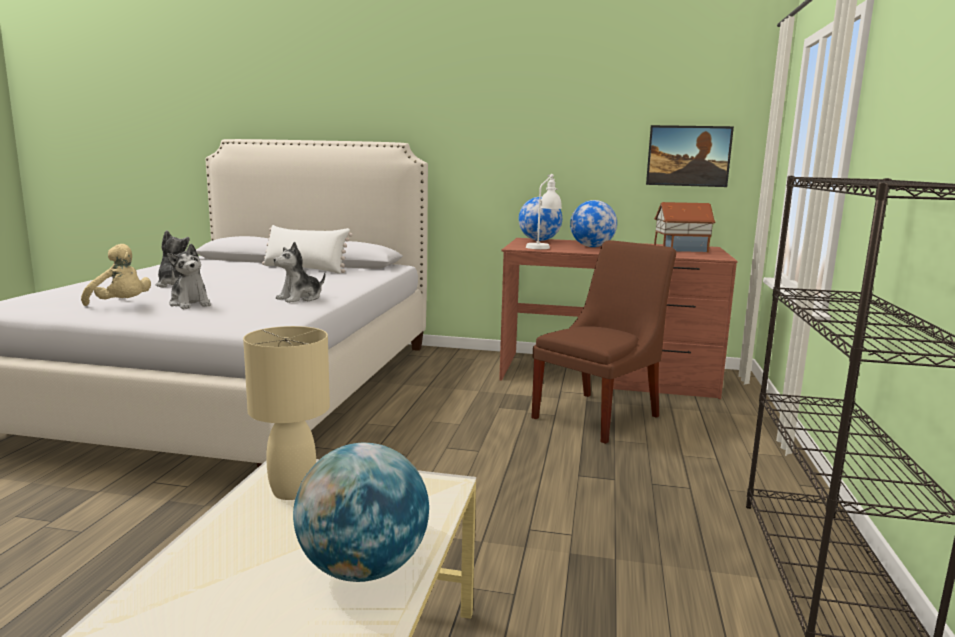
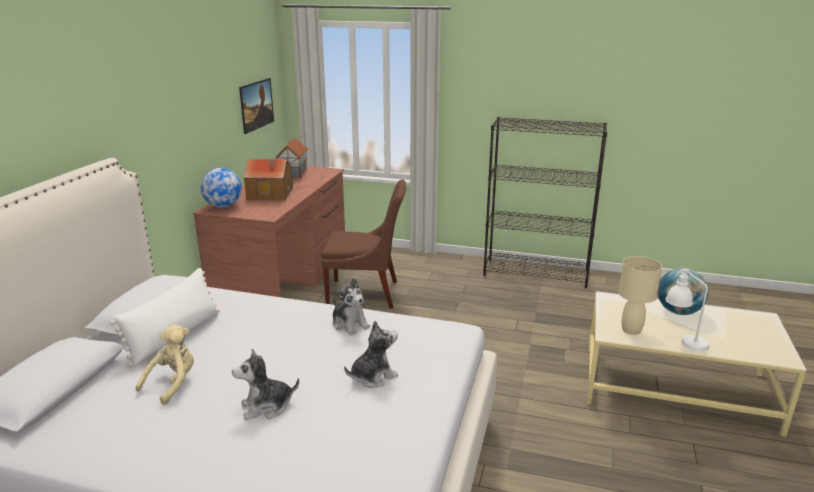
camera: 85 degrees left, 10 degrees up
beige plush toy [81,244,151,306] -> beige plush toy moved to [136,325,194,405]
white table lamp [526,174,562,249] -> white table lamp moved to [665,268,709,352]
brown chair [531,240,676,444] -> brown chair turned 135 degrees clockwise [321,180,406,309]
globe [570,200,617,247] -> toy house [244,159,293,201]

